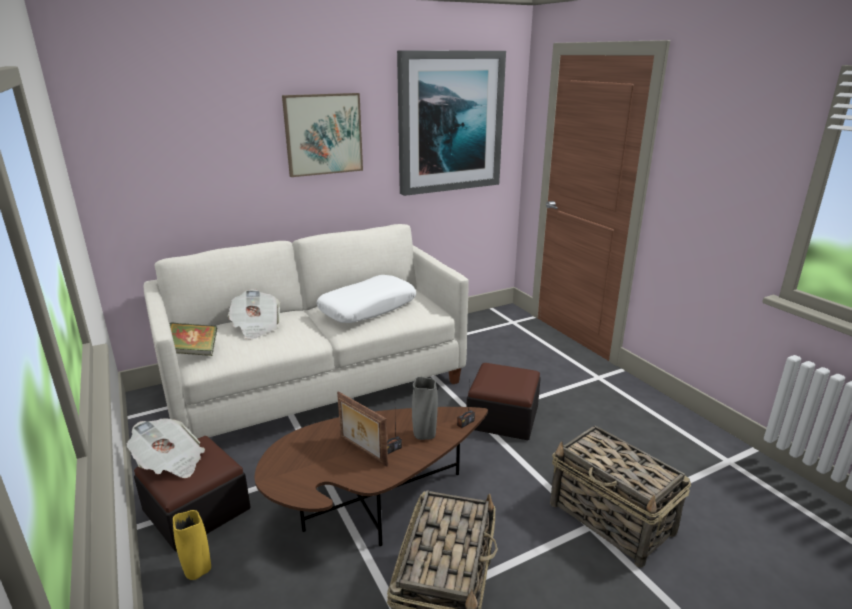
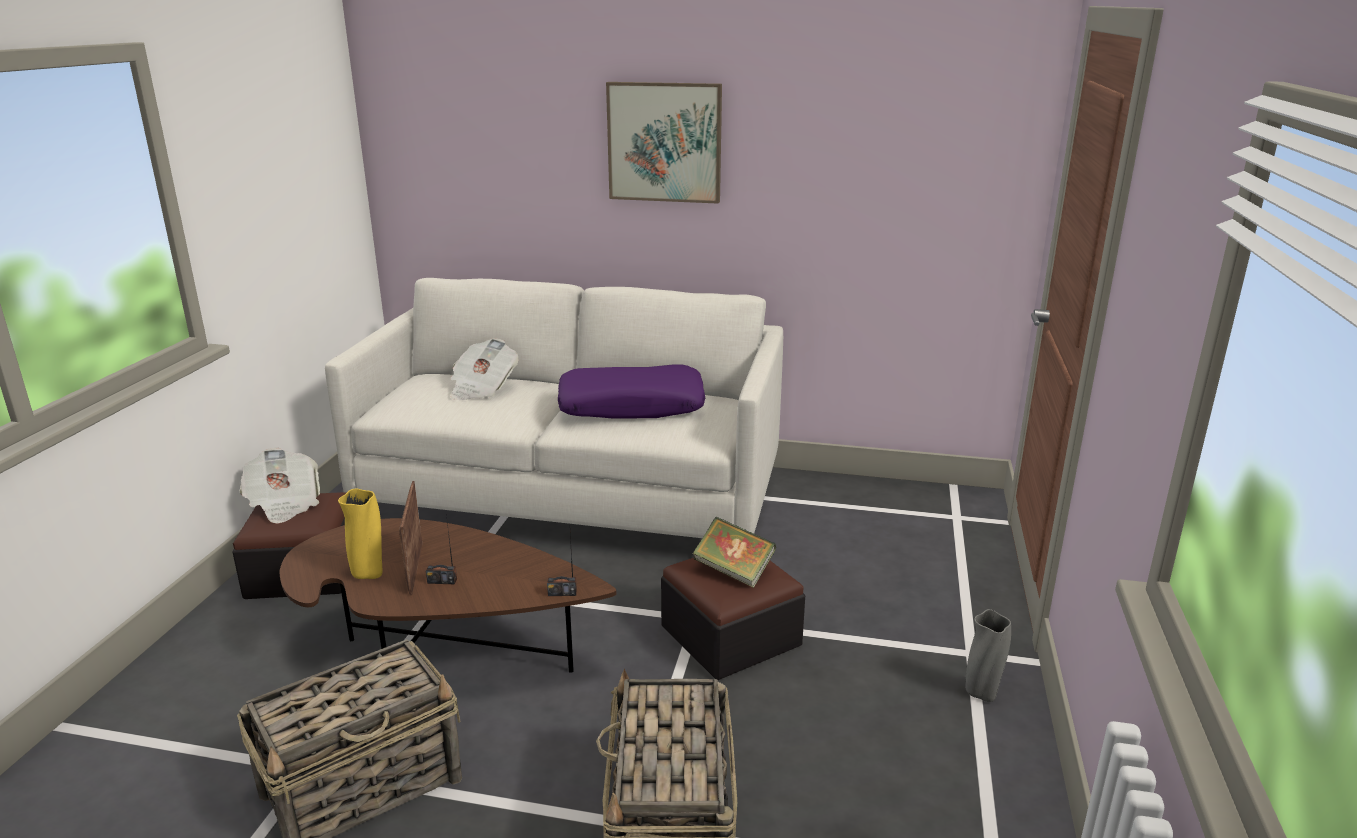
camera: 40 degrees right, 0 degrees up
book [169,322,217,356] -> book moved to [693,517,776,588]
yellow vase [173,510,211,580] -> yellow vase moved to [338,489,382,579]
white pillow [317,275,416,323] -> purple pillow [558,364,705,419]
picture [397,50,506,196] -> none
grey vase [412,377,438,440] -> grey vase moved to [965,609,1011,702]

